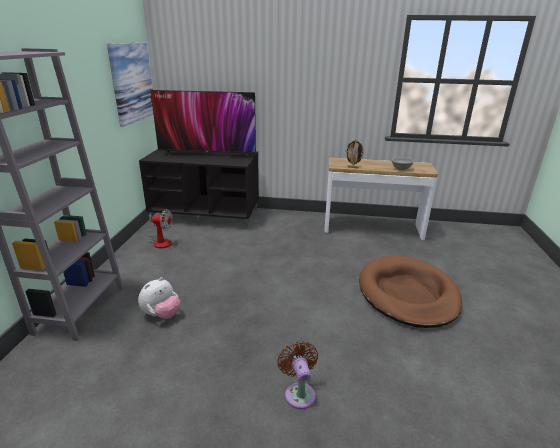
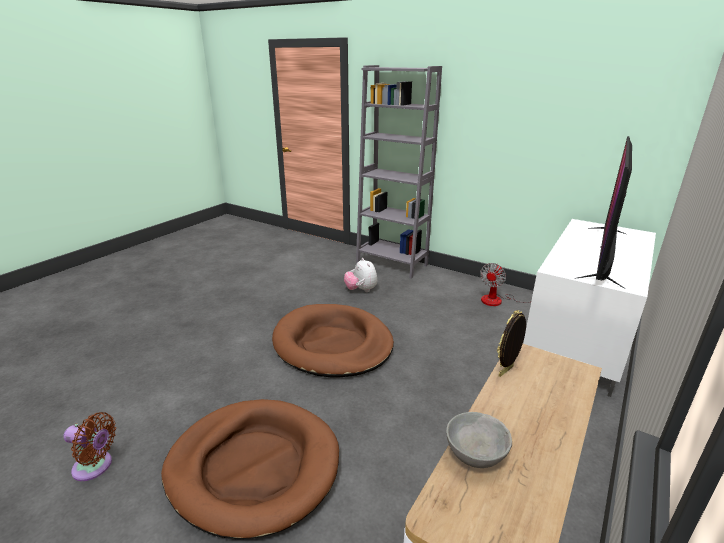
camera: 115 degrees right, 0 degrees up
picture [107,42,153,127] -> none
black tv stand [139,149,259,230] -> white tv stand [523,219,656,397]
brown fan [277,341,318,409] -> brown fan moved to [63,412,116,481]
none -> brown dog bed [272,304,394,378]

